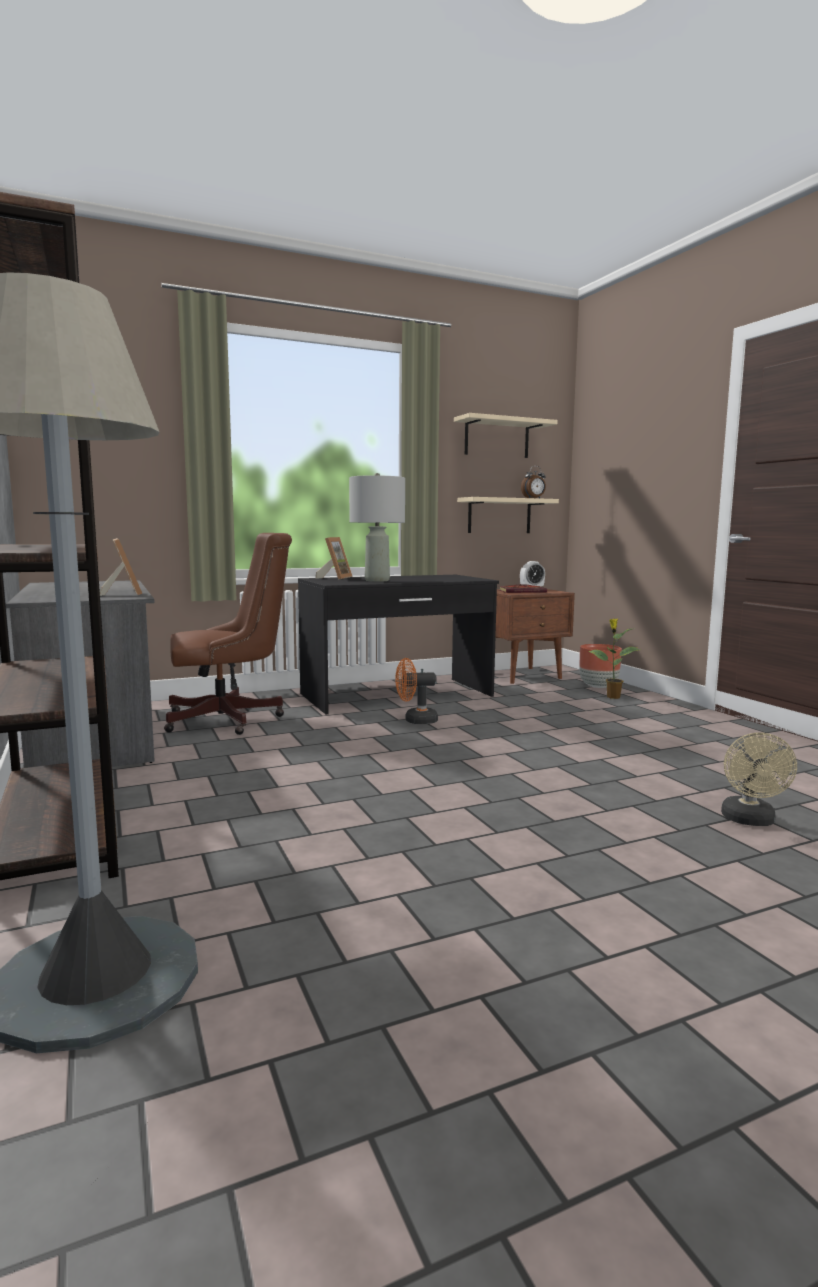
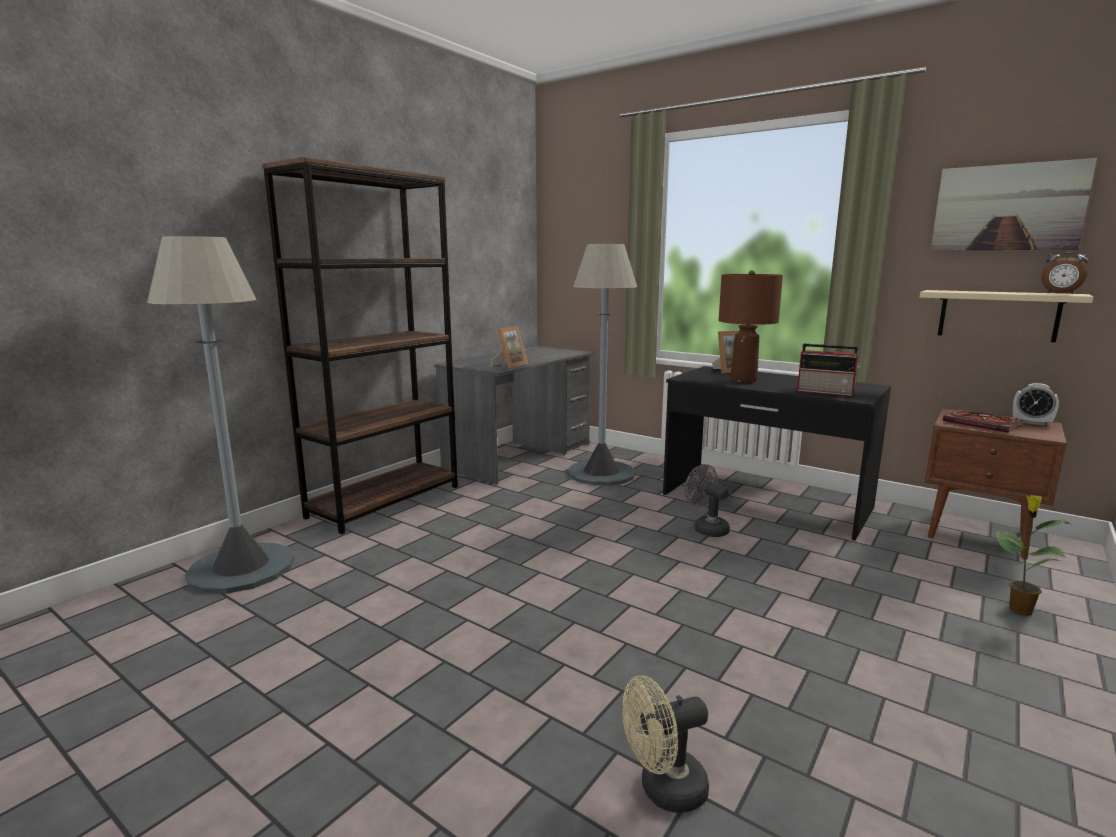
camera: 60 degrees right, 5 degrees up
brown office chair [164,533,292,735] -> grey floor lamp [568,244,637,486]
grey table lamp [349,473,405,582] -> brown table lamp [719,270,783,383]
orange fan [395,658,438,724] -> grey fan [685,464,730,537]
beige shelf [454,413,558,458] -> picture [931,158,1097,251]
brown planter [579,644,622,688] -> none
none -> radio [797,344,860,397]

